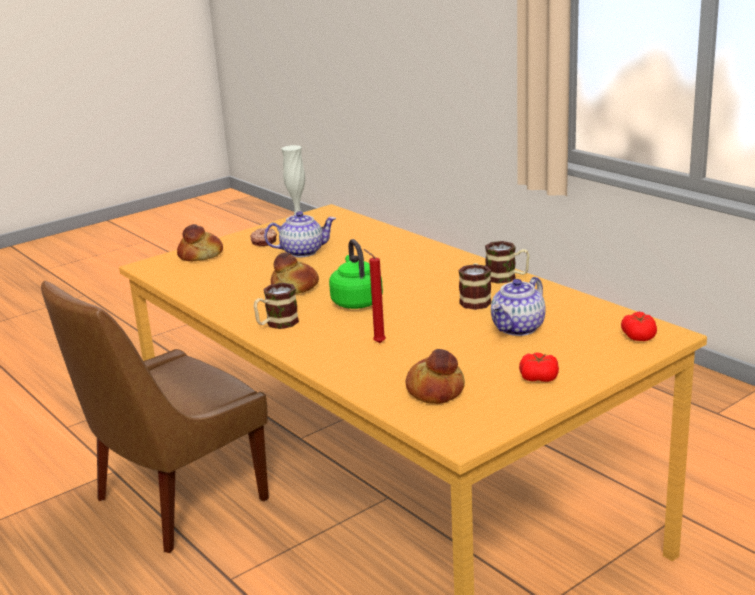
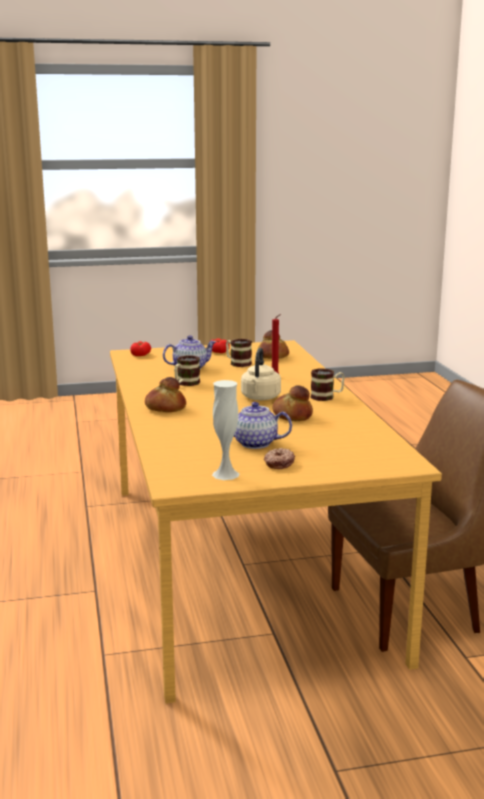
camera: 155 degrees left, 5 degrees down
bread [177,224,223,261] -> bread moved to [145,377,186,412]
green kettle [329,239,383,309] -> beige kettle [241,348,281,400]
mug [485,241,529,284] -> mug moved to [226,339,252,367]

